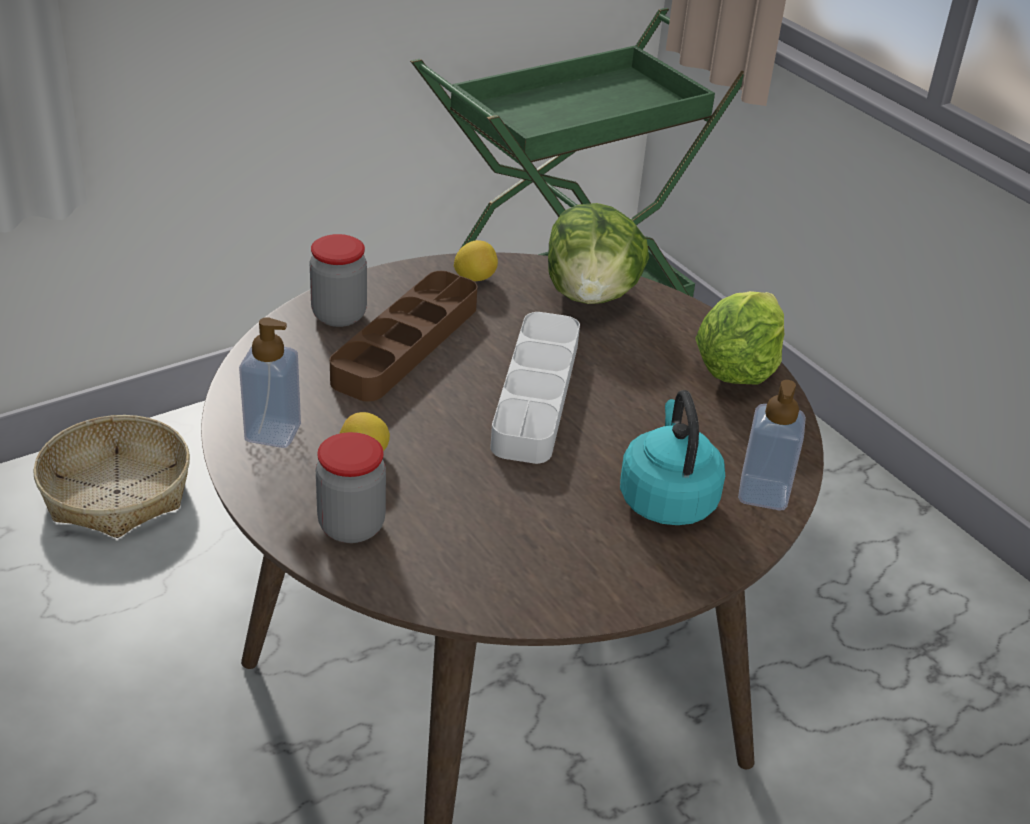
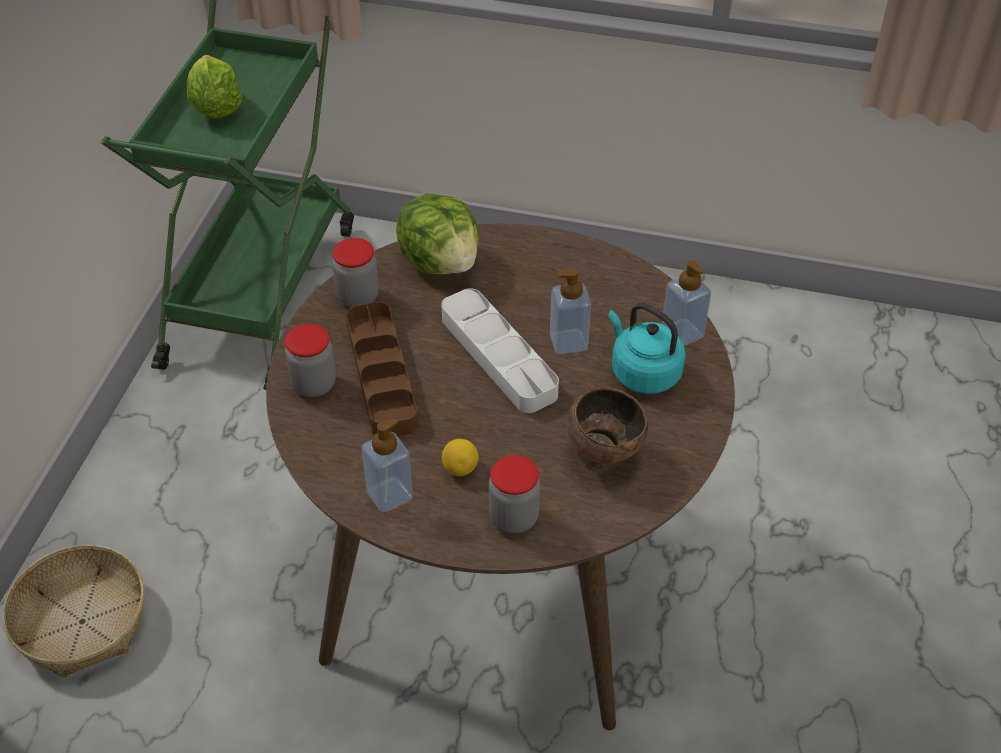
camera: 40 degrees left, 10 degrees up
lemon [454,240,498,281] -> jar [332,238,379,307]
lettuce [695,291,784,385] -> lettuce moved to [187,55,242,118]
none -> soap dispenser [550,269,591,354]
none -> brown bowl [567,388,648,469]

